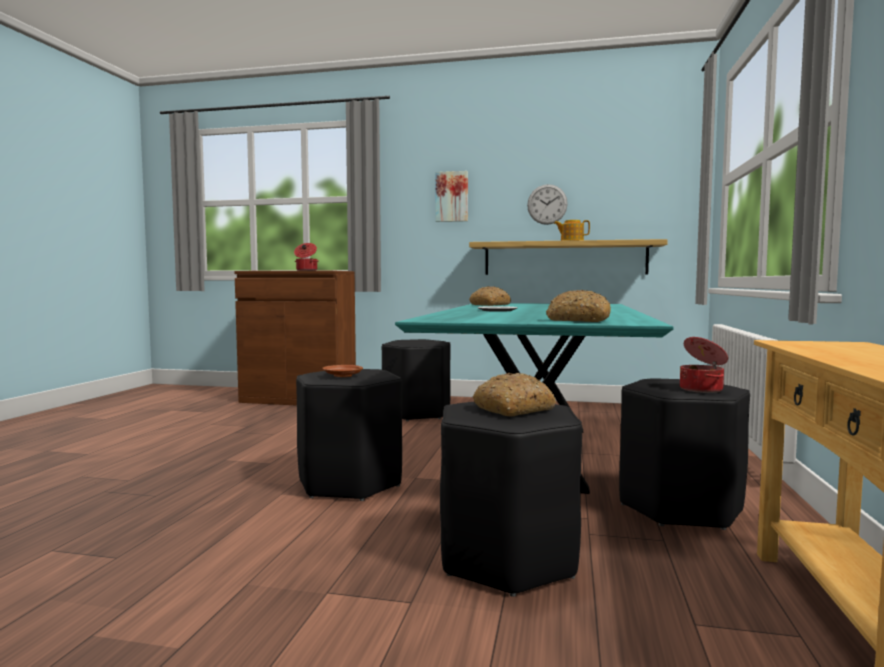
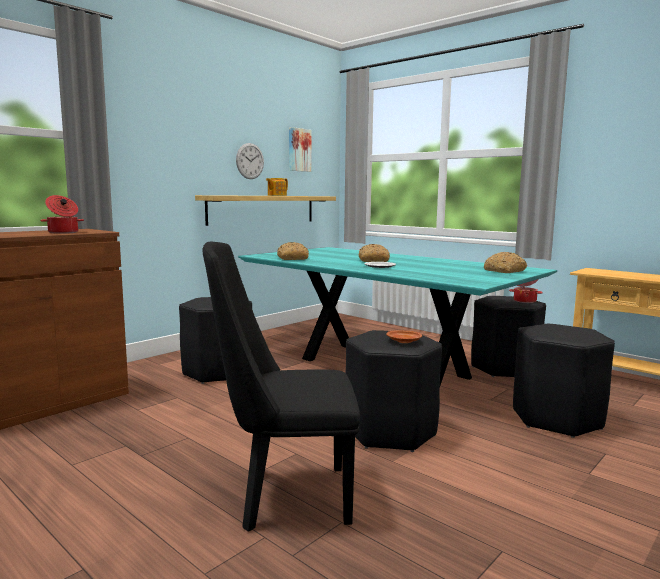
camera: 60 degrees left, 5 degrees up
picture [435,171,468,222] -> picture moved to [289,127,311,172]
bread [473,373,556,416] -> bread moved to [359,244,390,262]
none -> black chair [203,242,360,532]

